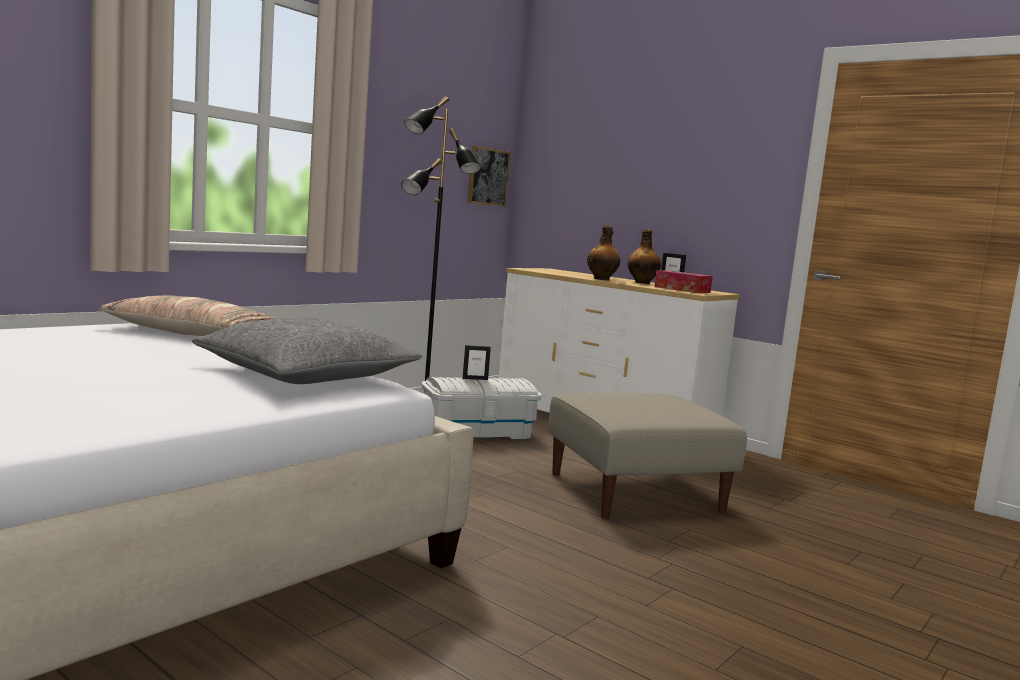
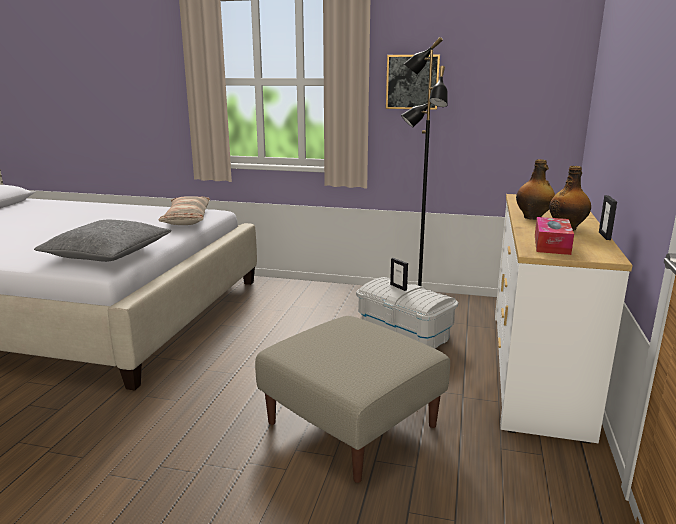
camera: 65 degrees right, 10 degrees up
picture [467,146,511,207] -> picture moved to [386,54,440,110]

